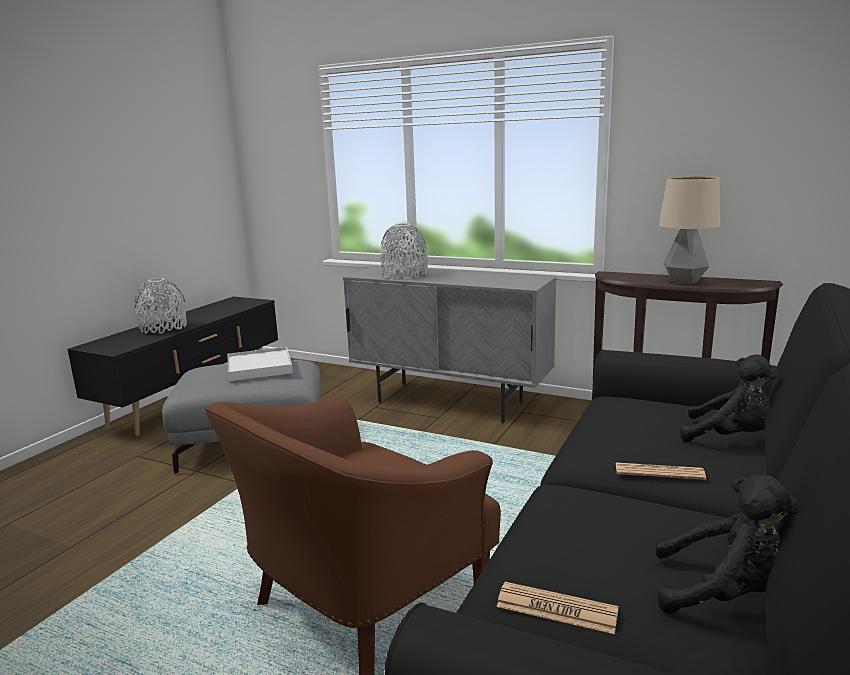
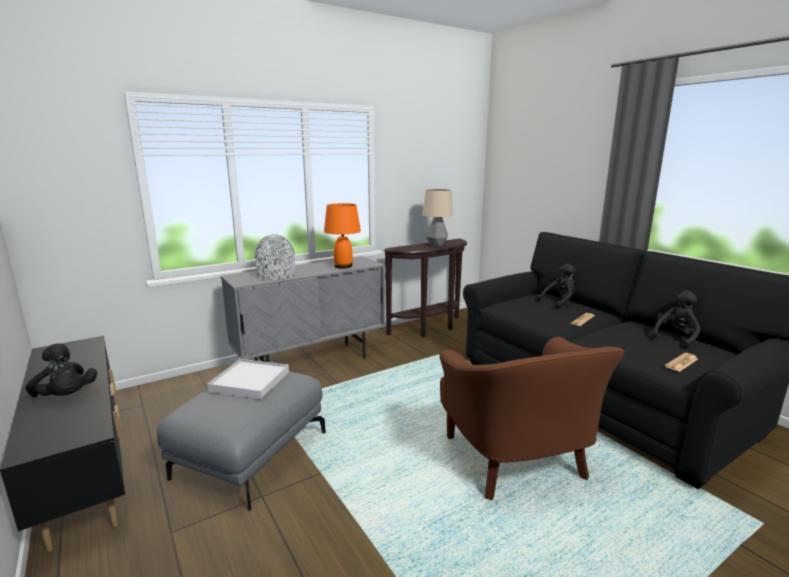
camera: 60 degrees left, 0 degrees up
grey vase [134,278,187,334] -> black plush toy [26,343,97,397]
none -> orange table lamp [324,203,361,269]

